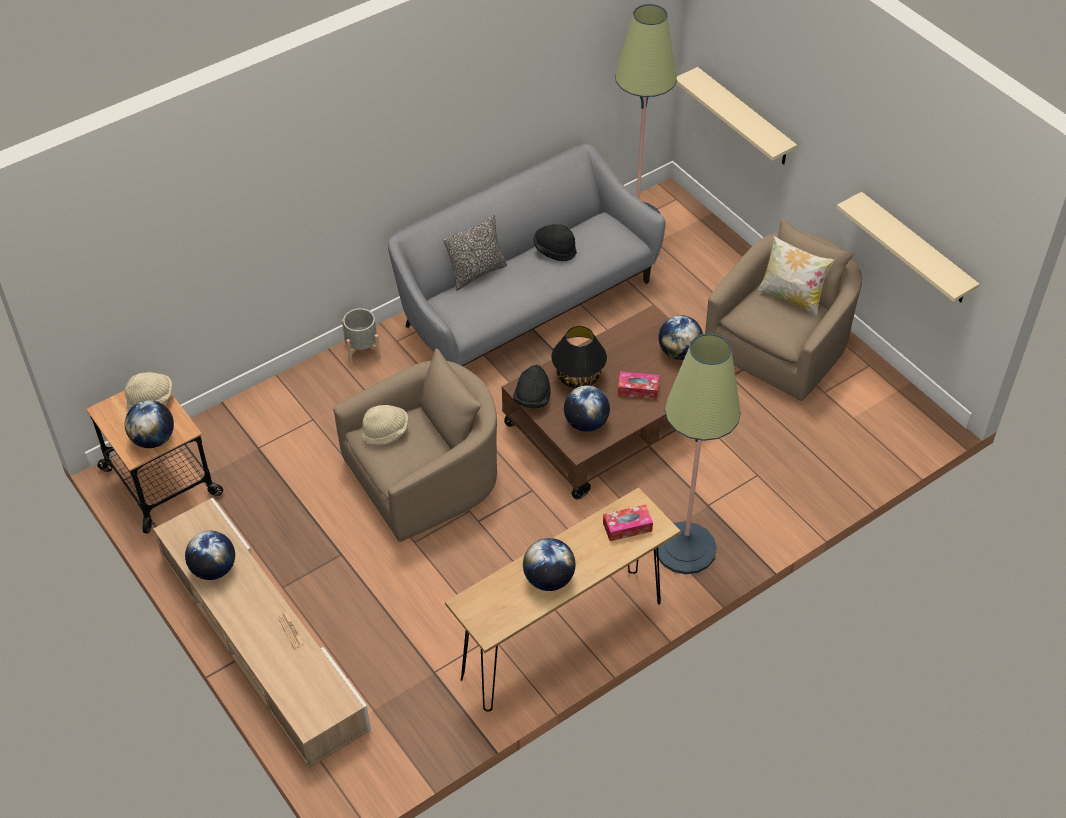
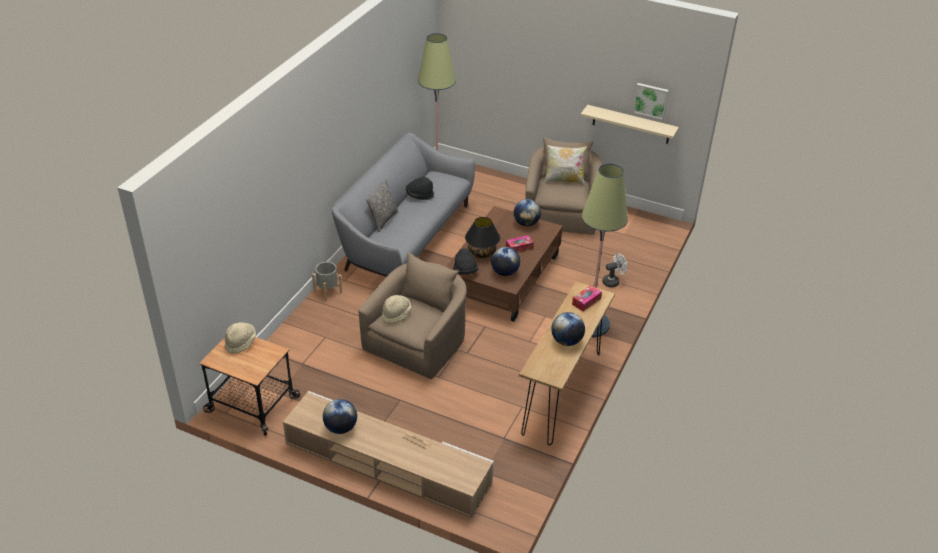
camera: 30 degrees left, 10 degrees down
globe [125,400,174,448] -> none
beige shelf [676,67,797,165] -> none
none -> white fan [602,253,628,287]
none -> picture [633,83,669,120]

